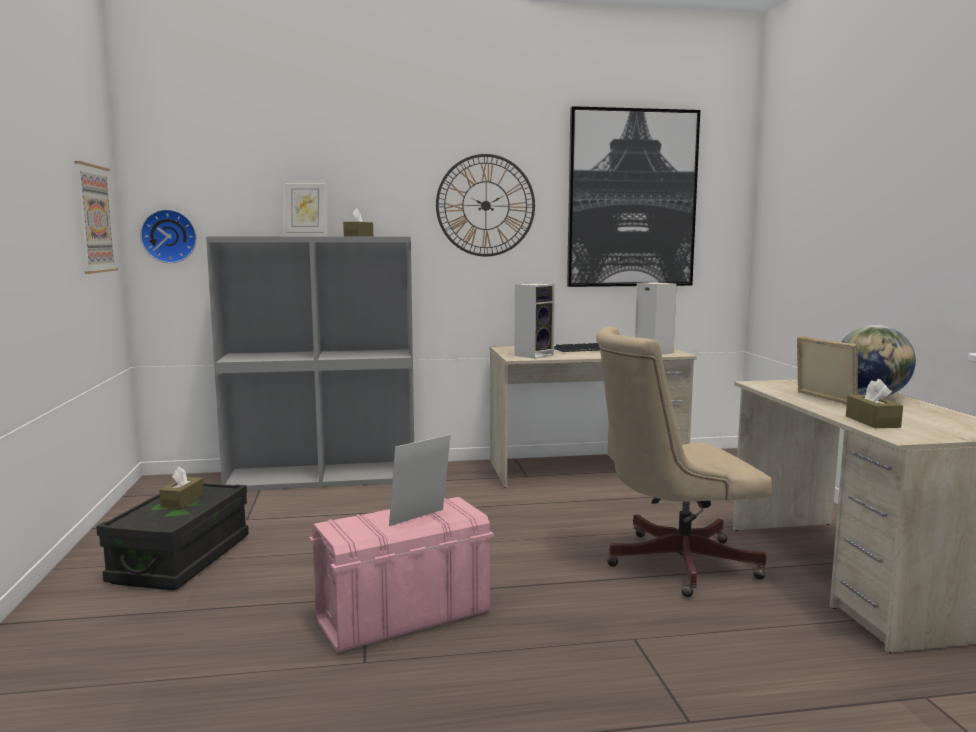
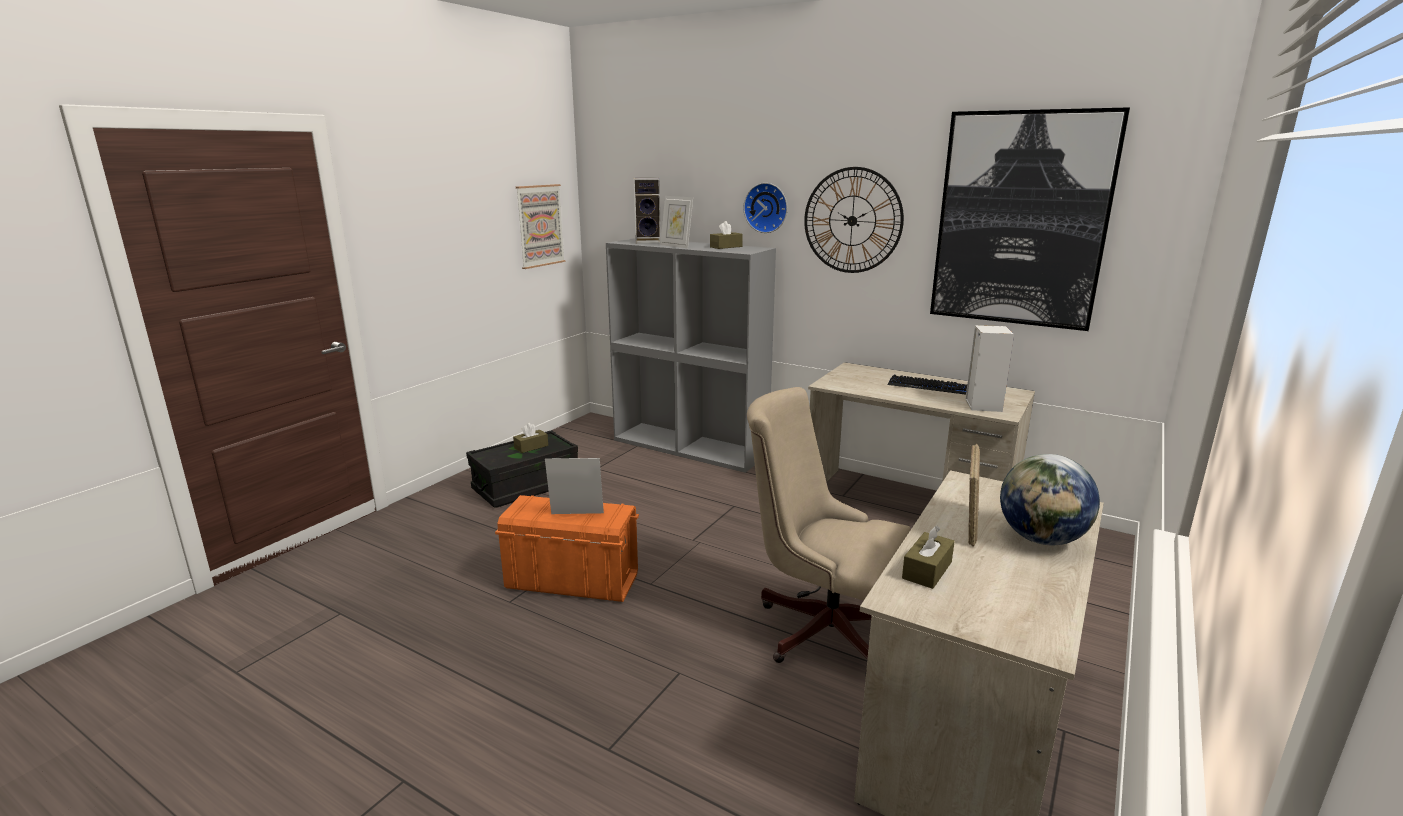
camera: 40 degrees right, 10 degrees up
wall clock [140,209,197,263] -> wall clock moved to [744,183,788,233]
pink storage box [309,497,494,653] -> orange storage box [495,495,639,602]
speaker [514,283,555,359] -> speaker moved to [634,178,661,243]

